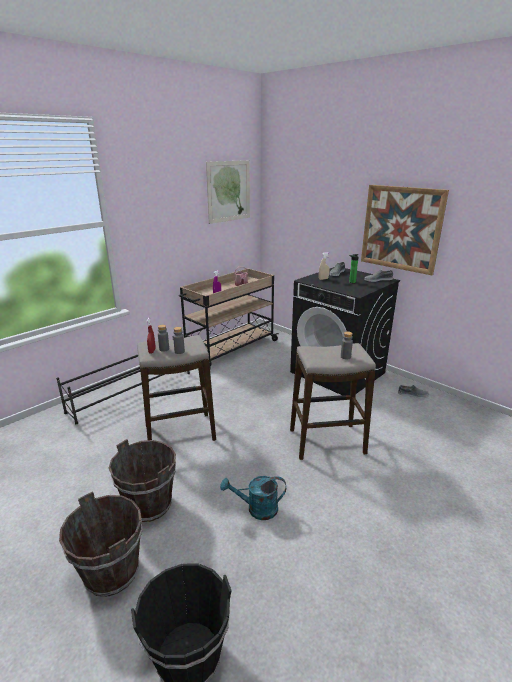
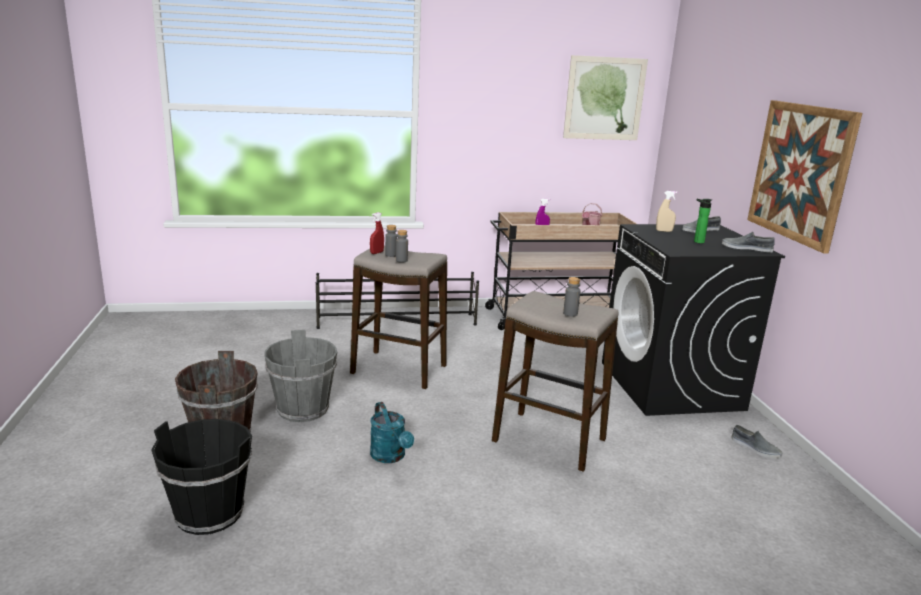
camera: 35 degrees right, 5 degrees down
brown bucket [109,439,176,522] -> grey bucket [264,330,337,422]
turquoise watering can [220,476,286,520] -> turquoise watering can turned 150 degrees counterclockwise [370,402,414,463]

